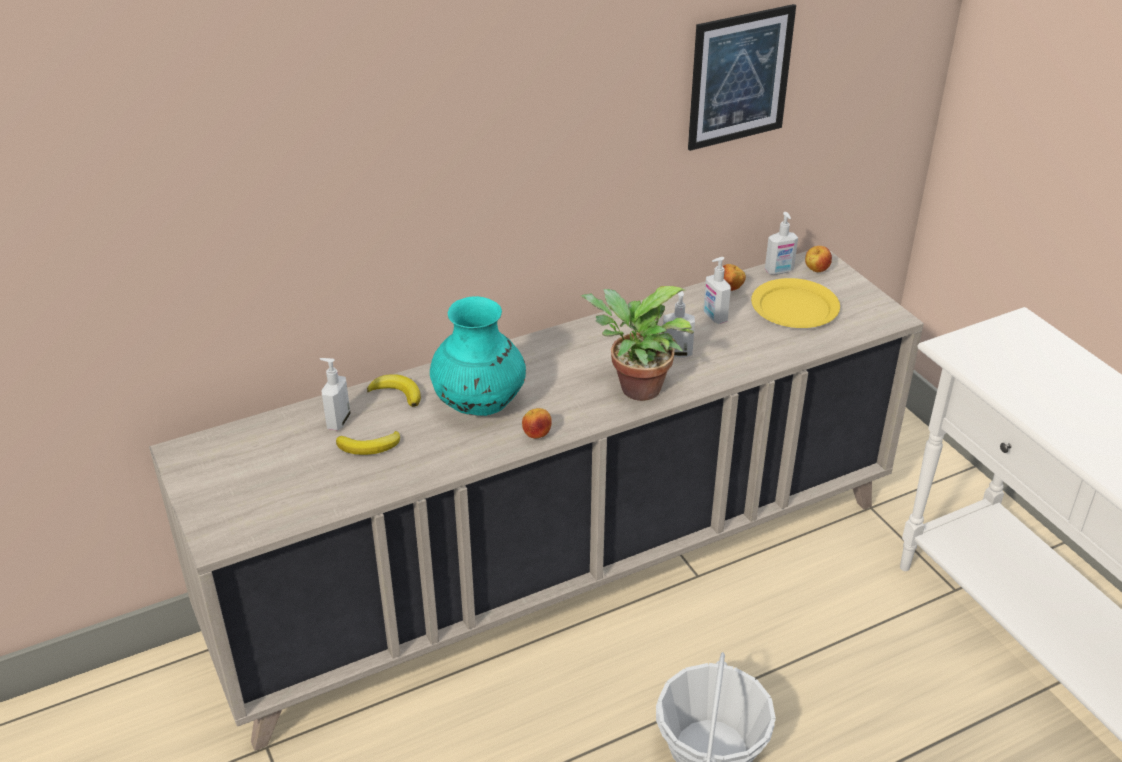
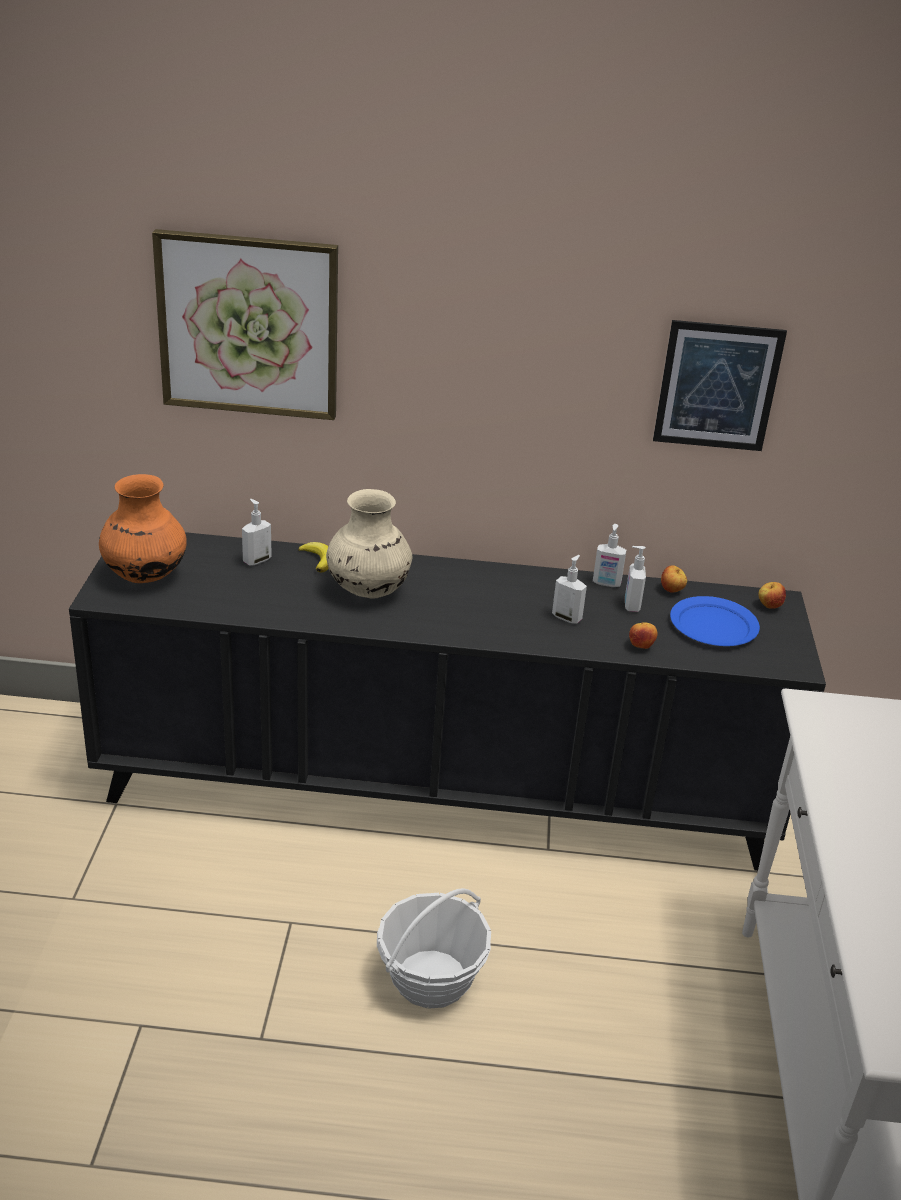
camera: 30 degrees right, 5 degrees down
beige cabinet [149,246,924,751] -> black cabinet [69,532,826,871]
banana [336,431,400,455] -> none
turquoise vase [430,296,526,416] -> beige vase [326,489,413,599]
apple [522,408,552,438] -> apple moved to [629,623,657,649]
potted plant [581,286,694,401] -> none
yellow plate [751,278,840,328] -> blue plate [670,596,760,646]
soap dispenser [765,212,798,275] -> soap dispenser moved to [593,524,626,587]
none -> orange vase [99,474,187,583]
none -> picture [152,229,338,420]

